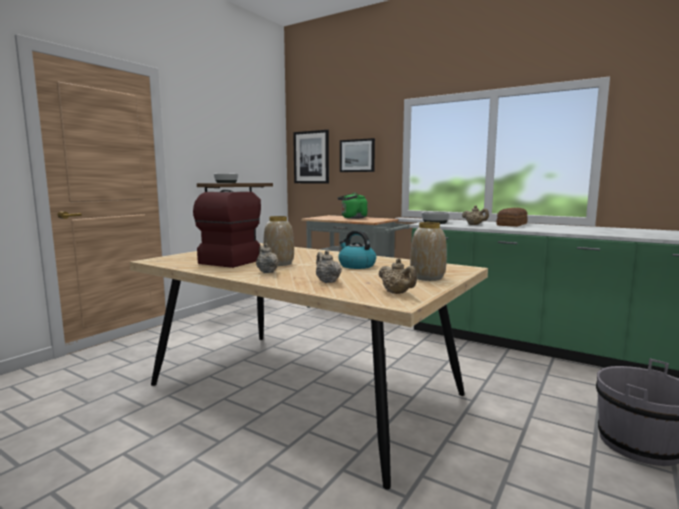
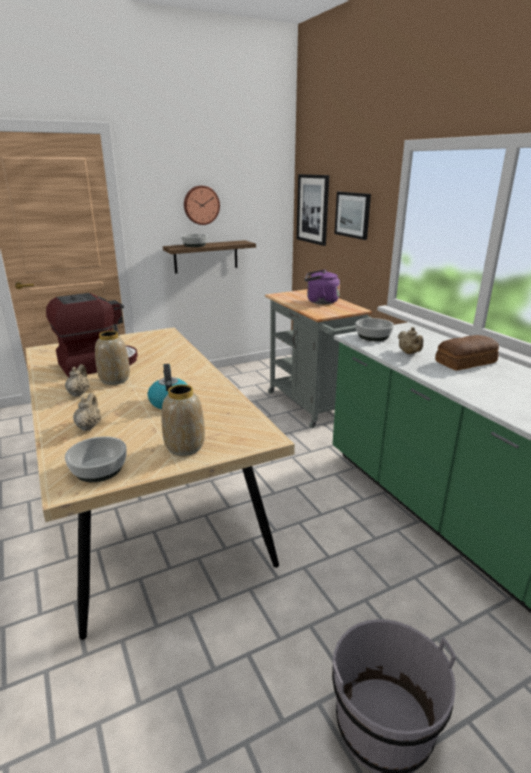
camera: 30 degrees right, 15 degrees up
green kettle [338,193,367,219] -> purple kettle [304,270,340,304]
beige teapot [379,258,417,294] -> bowl [65,436,127,482]
none -> wall clock [184,186,220,225]

